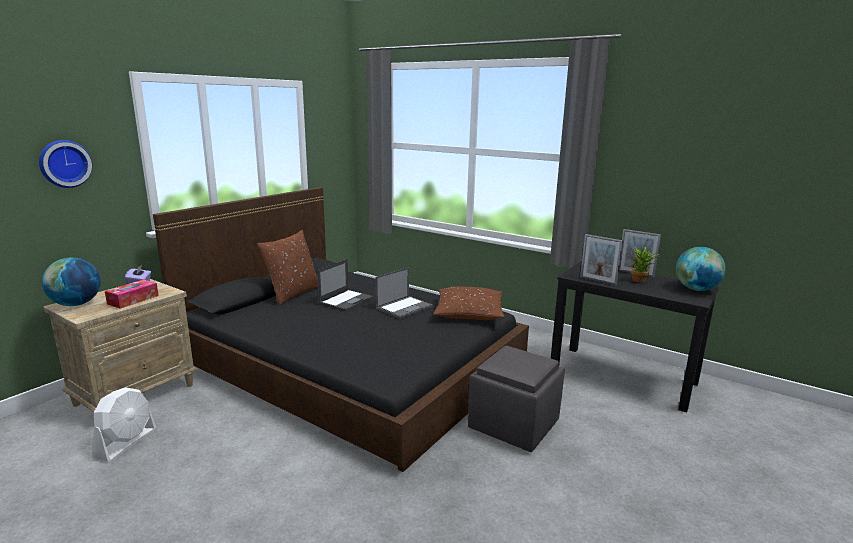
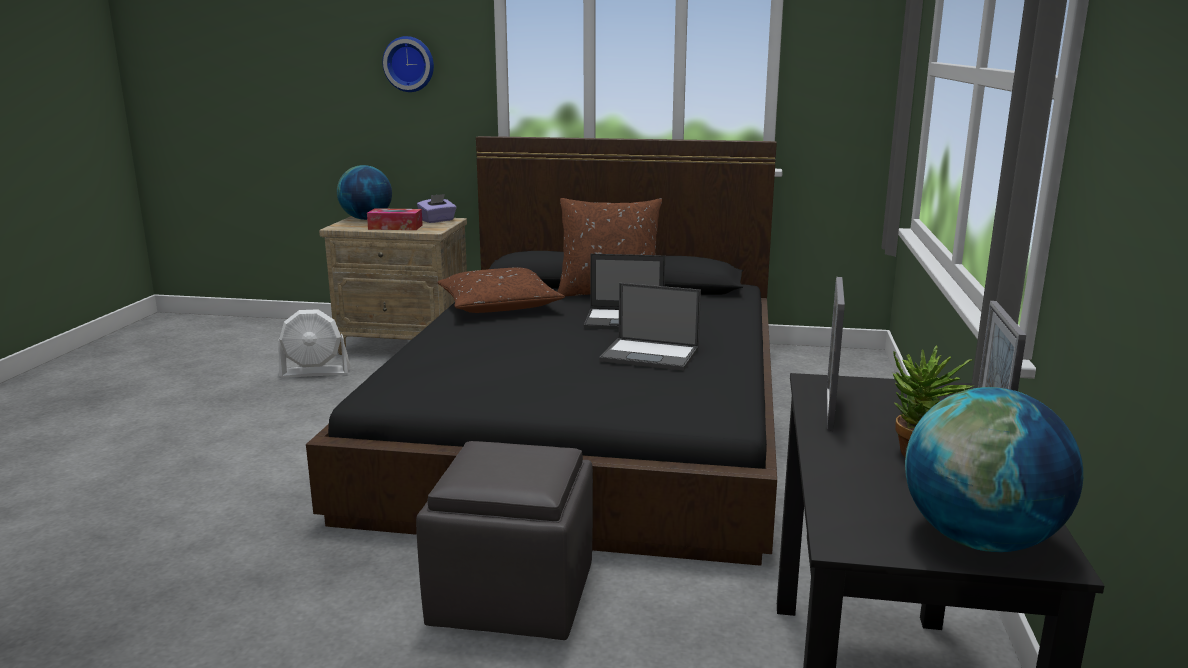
camera: 65 degrees right, 0 degrees up
brown pillow [433,286,504,320] -> brown pillow moved to [437,267,565,313]

